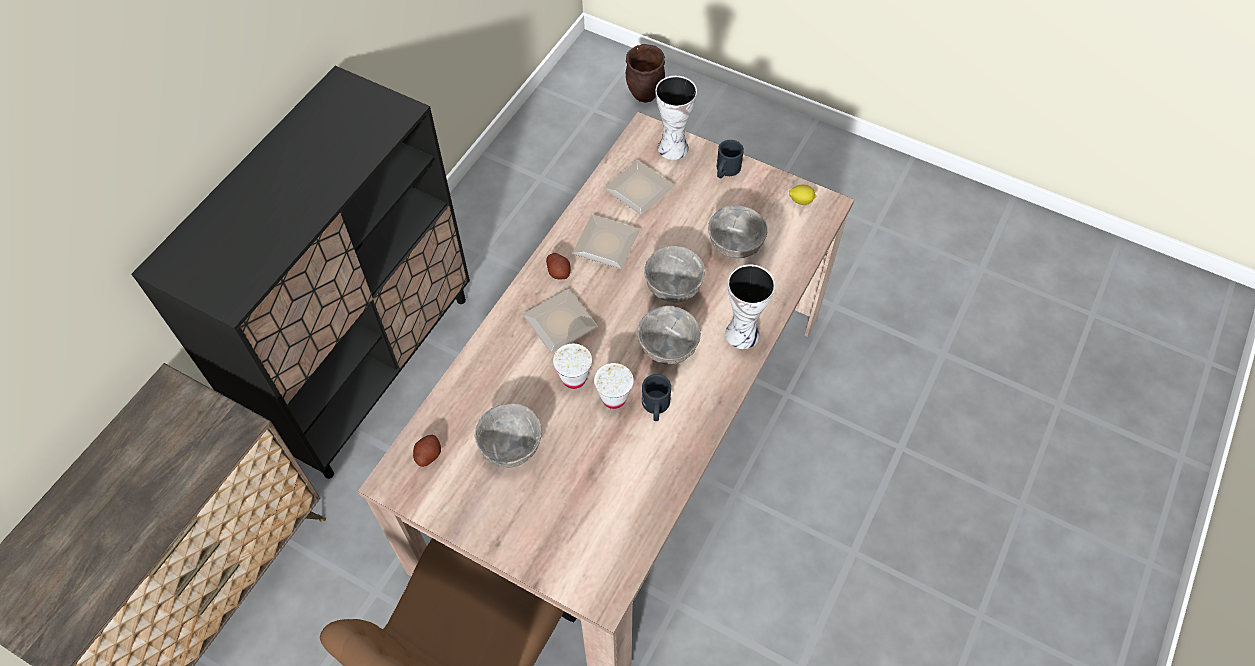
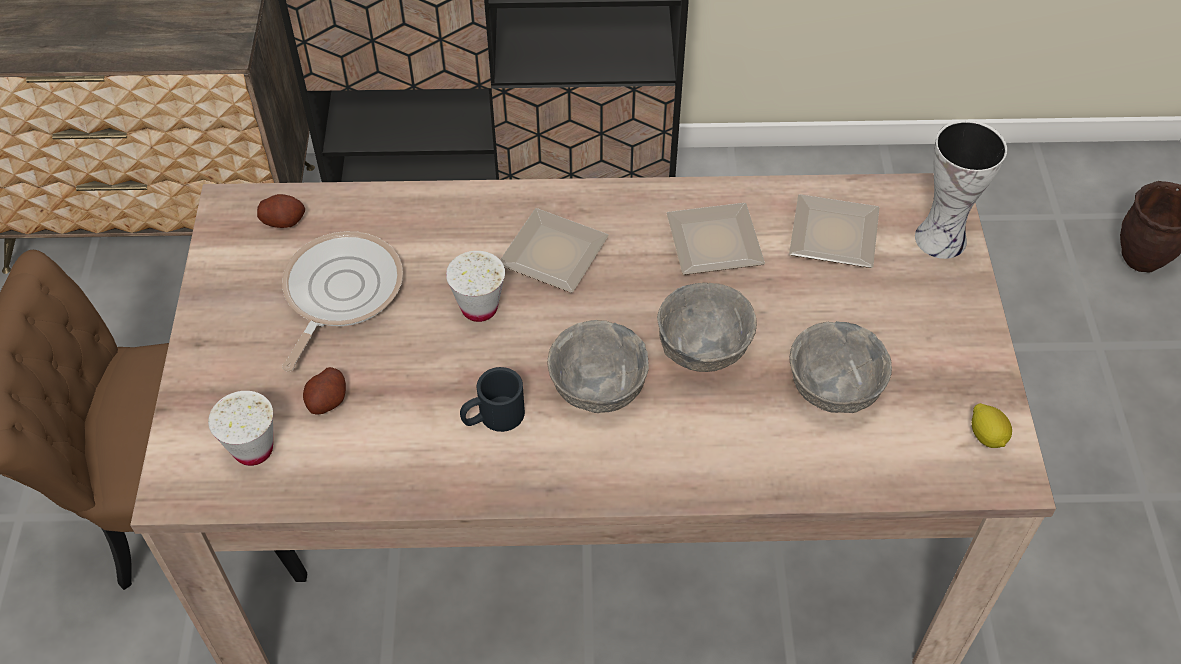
camera: 60 degrees right, 5 degrees down
grey bowl [475,403,542,468] -> frying pan [282,231,403,372]
potato [546,253,570,279] -> potato moved to [303,367,346,415]
white cup [594,363,634,409] -> white cup moved to [208,391,273,466]
black mug [717,140,744,178] -> none
vase [725,265,775,349] -> none

